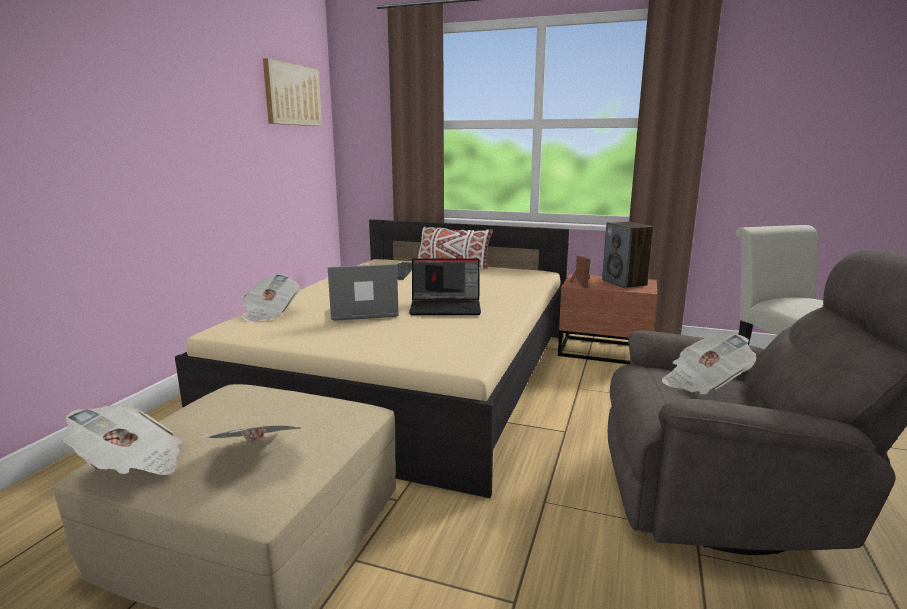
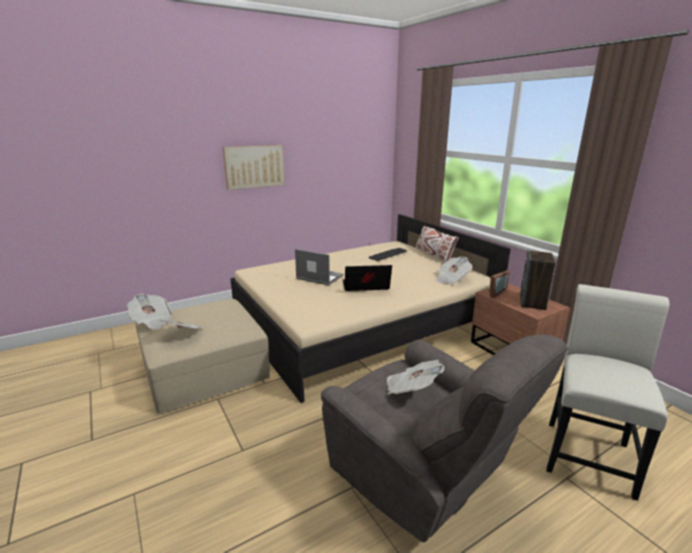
camera: 40 degrees right, 5 degrees up
newspaper [242,274,300,322] -> newspaper moved to [435,257,473,284]
picture [263,58,322,126] -> picture moved to [223,145,285,190]
laptop [409,259,481,315] -> laptop turned 135 degrees clockwise [343,265,392,291]

